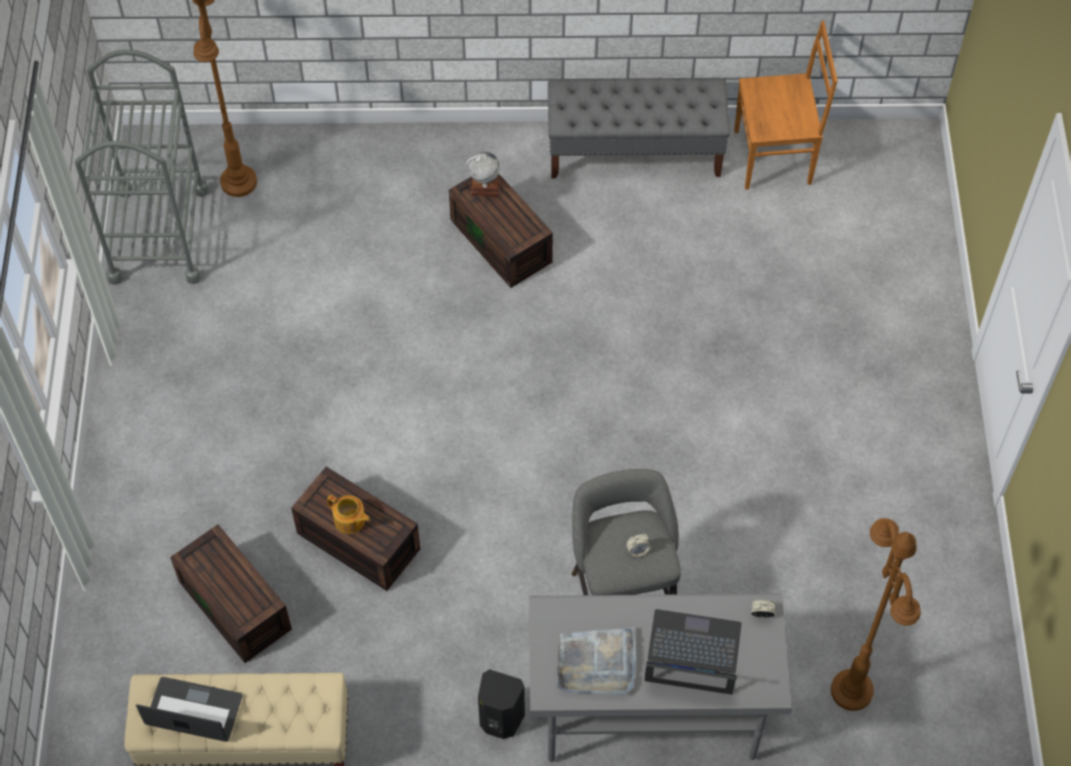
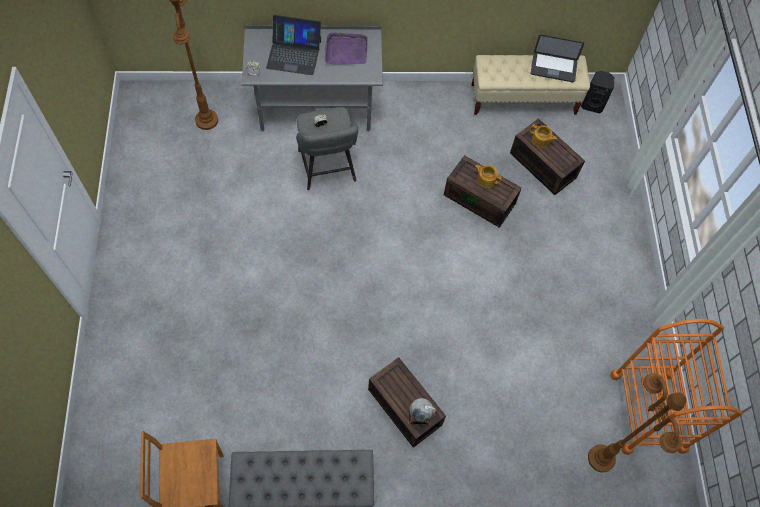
camera: 175 degrees right, 5 degrees up
grey cart [75,49,209,285] -> orange cart [610,319,743,455]
black speaker [478,669,525,739] -> black speaker moved to [581,71,614,113]
grey tray [557,627,636,694] -> purple tray [325,32,368,65]
none -> teapot [530,124,557,148]

